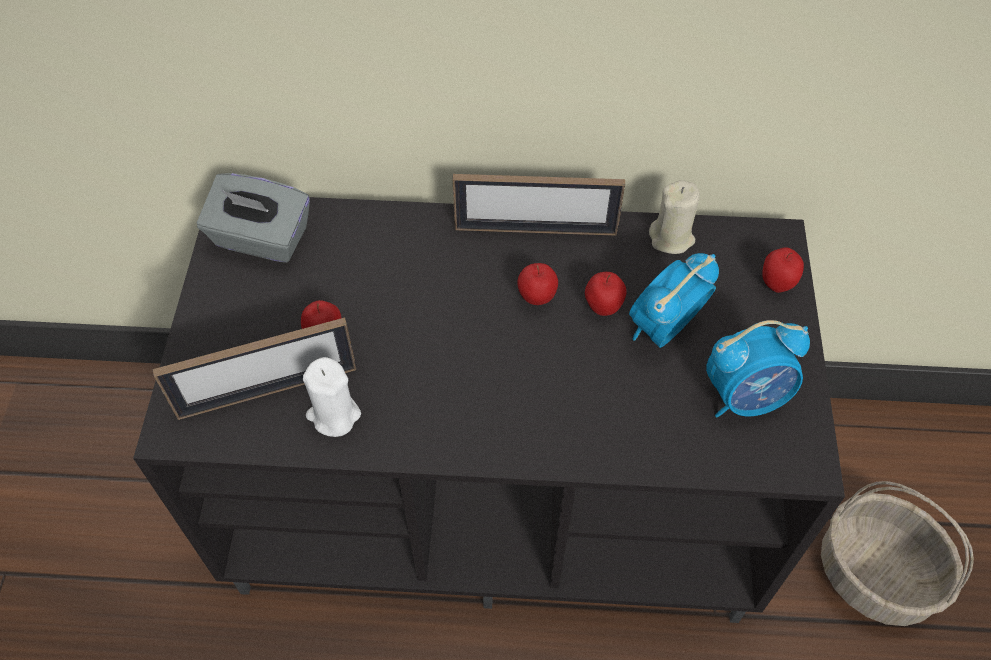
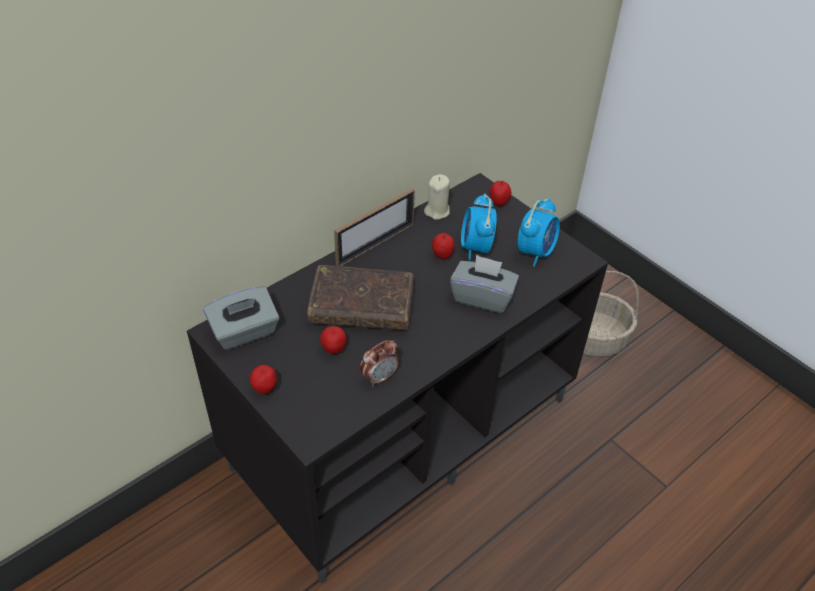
camera: 45 degrees left, 10 degrees down
picture frame [153,318,357,420] -> none
white candle [303,357,361,437] -> alarm clock [360,340,399,387]
apple [517,263,558,305] -> apple moved to [250,365,277,395]
none -> brown book [307,265,414,330]
none -> grey tissue box [450,255,519,313]

